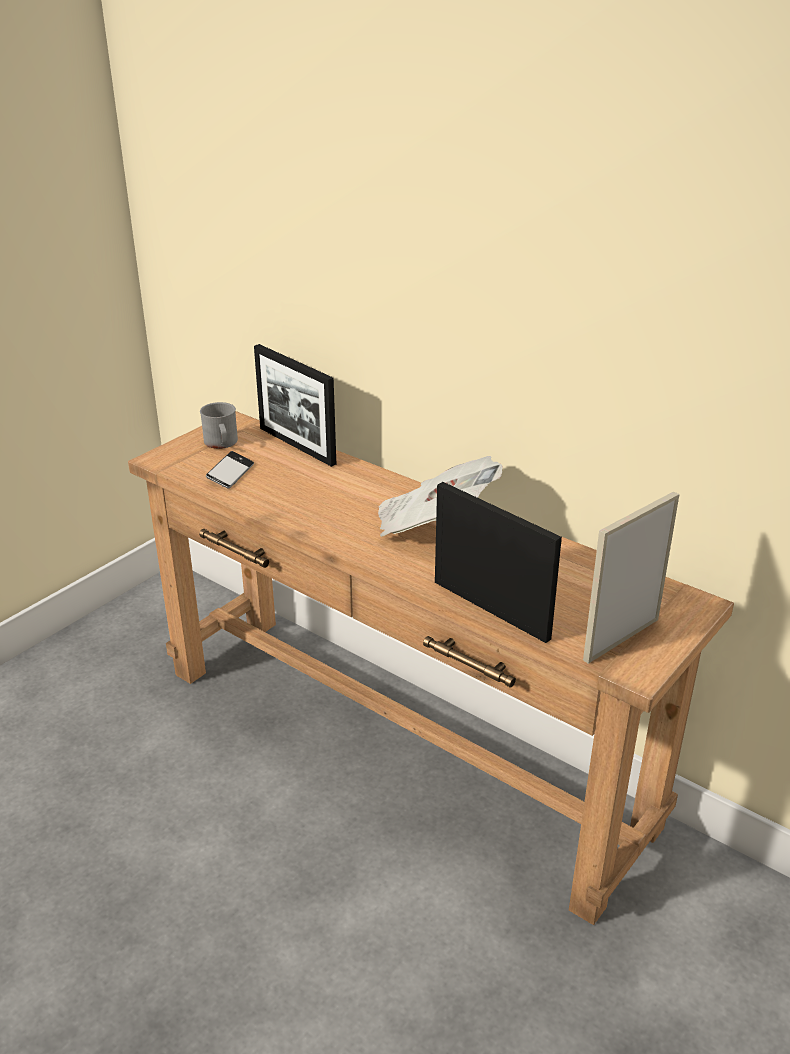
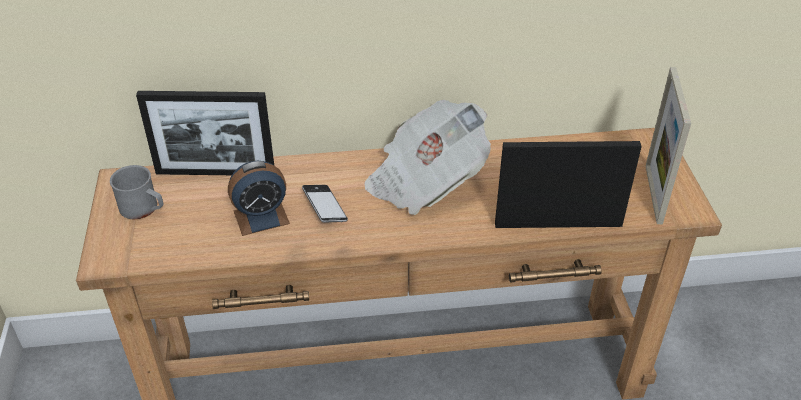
camera: 45 degrees left, 10 degrees up
phone [206,451,254,489] -> phone moved to [302,185,348,223]
none -> alarm clock [228,161,290,236]

